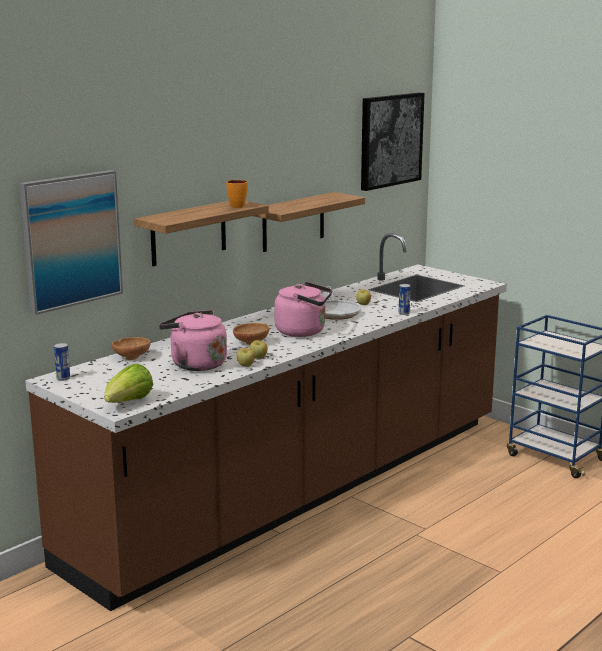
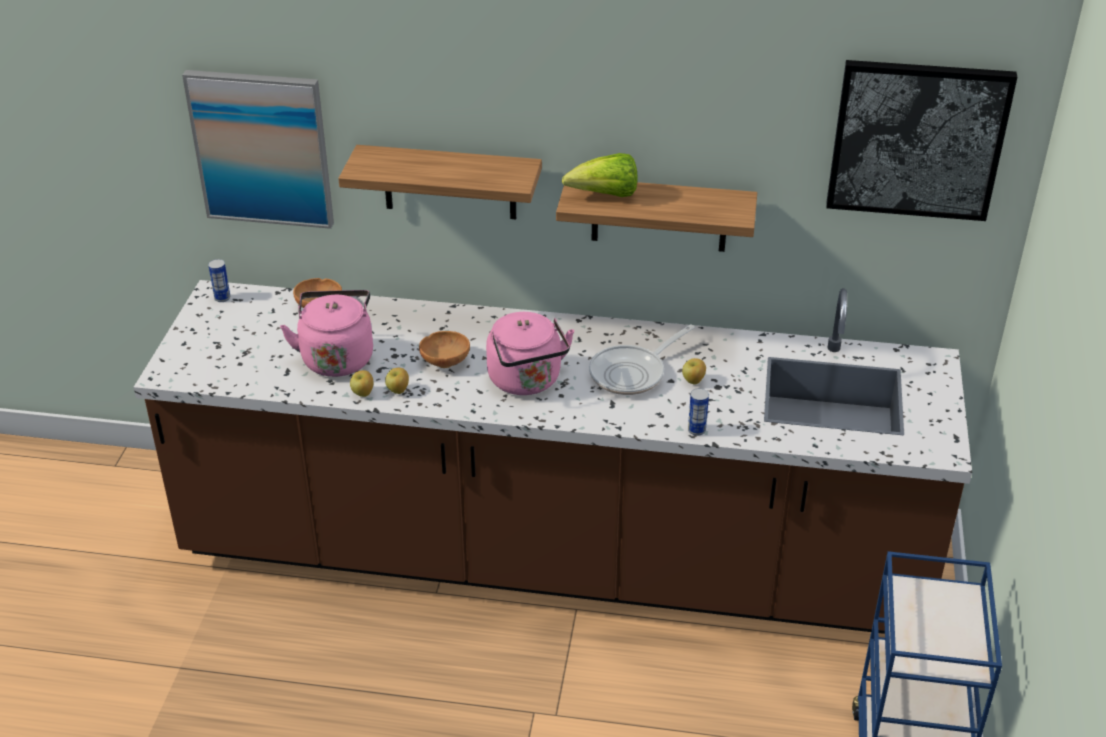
camera: 55 degrees right, 20 degrees up
lettuce [104,363,153,403] -> lettuce moved to [562,153,637,197]
orange mug [226,180,248,208] -> none

